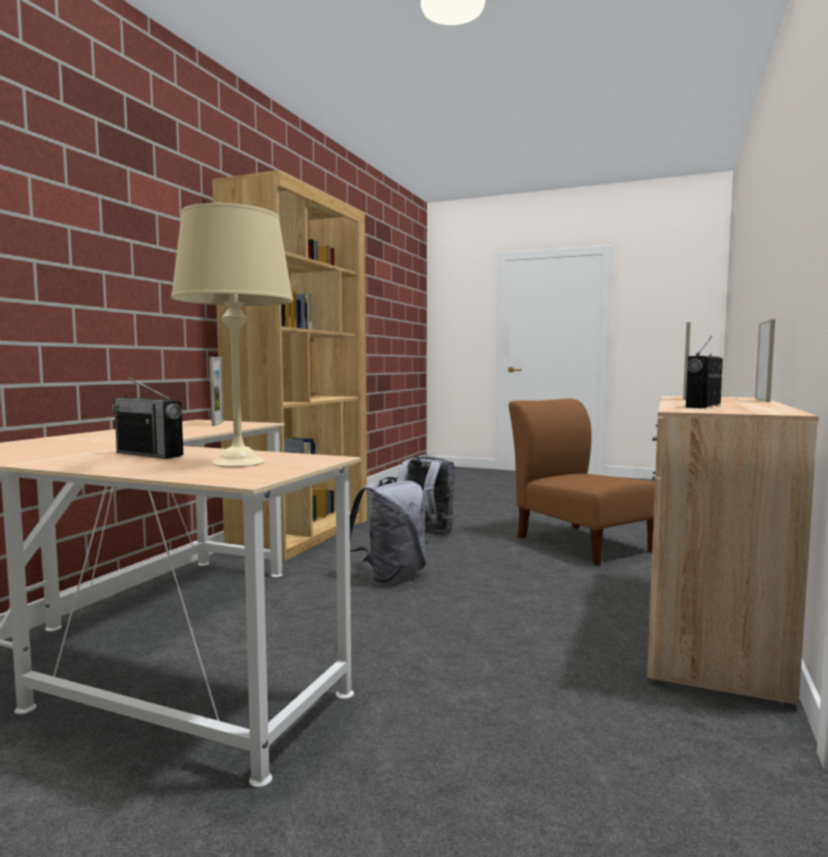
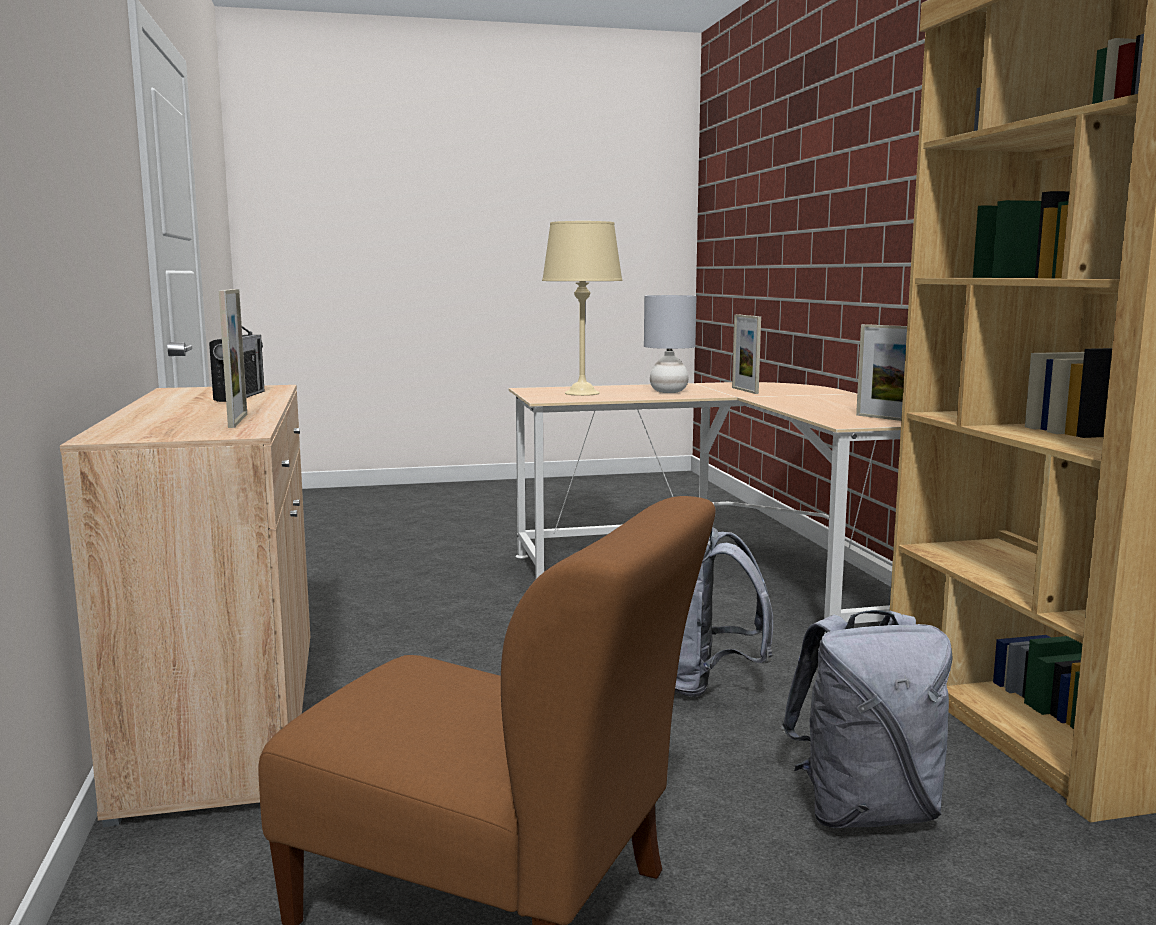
camera: 145 degrees right, 5 degrees up
radio [112,375,183,459] -> grey table lamp [644,295,697,393]
picture frame [755,319,775,402] -> picture frame moved to [732,314,761,394]

